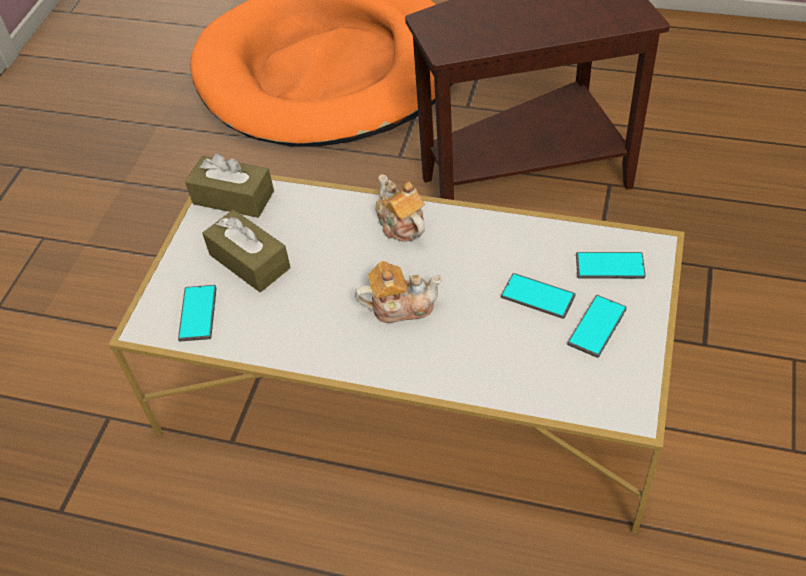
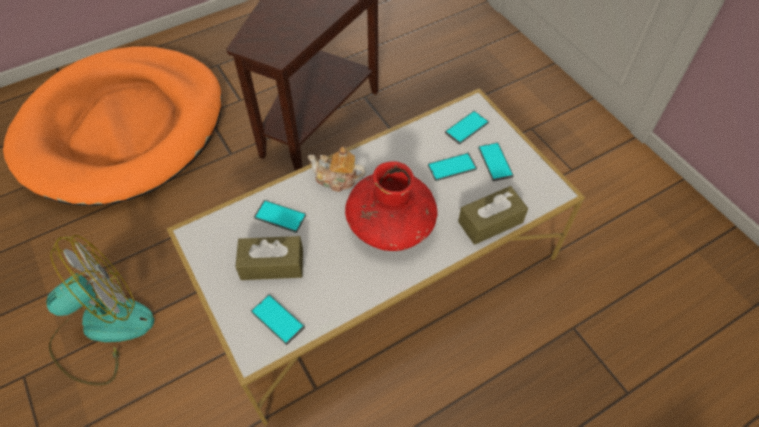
camera: 50 degrees left, 5 degrees up
brown tissue box [185,153,274,218] -> brown tissue box moved to [458,186,528,245]
teapot [355,261,442,323] -> red vase [345,162,437,251]
none -> fan [46,235,154,385]
none -> phone [254,200,306,233]

